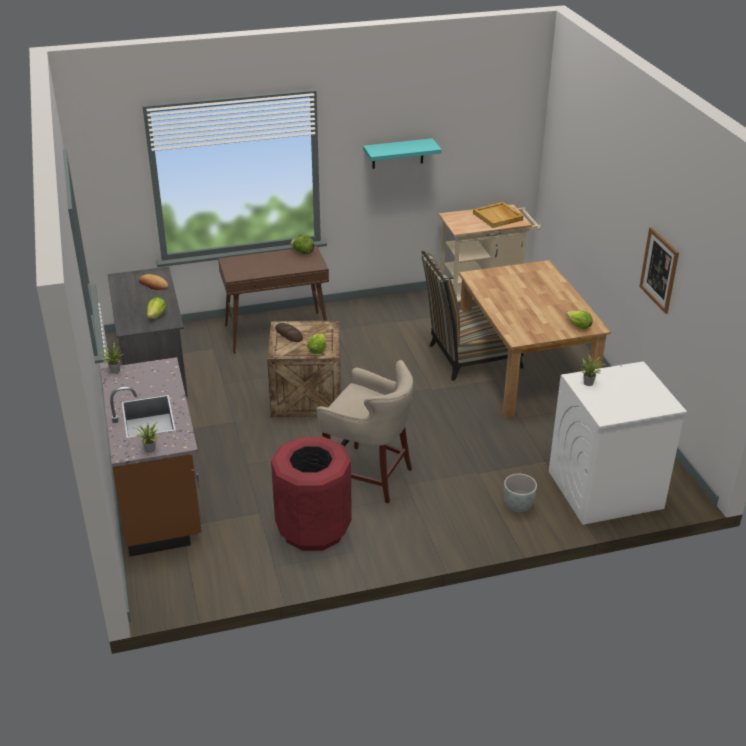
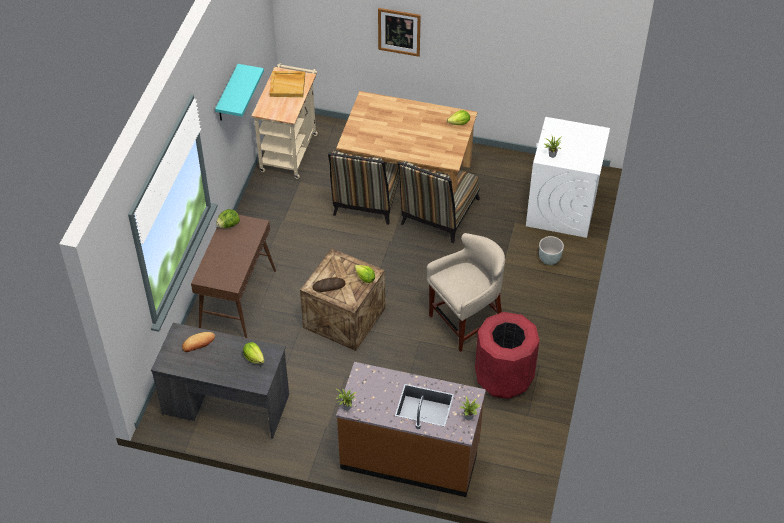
camera: 60 degrees left, 15 degrees up
picture [639,227,679,314] -> picture moved to [378,8,421,57]
none -> chair [398,161,480,243]

